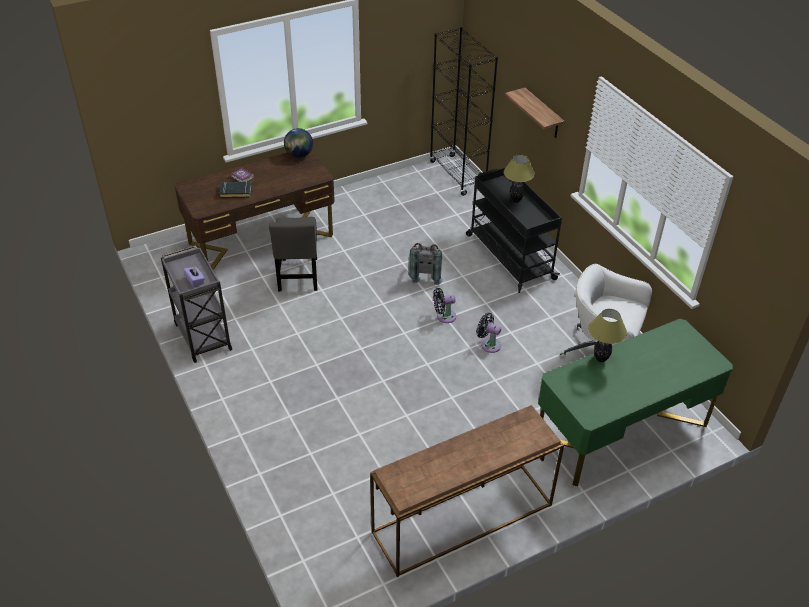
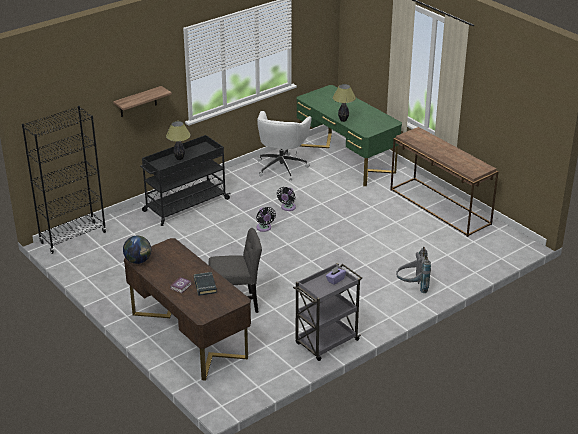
camera: 100 degrees left, 10 degrees down
grey backpack [409,243,443,285] -> grey backpack moved to [396,247,431,293]

